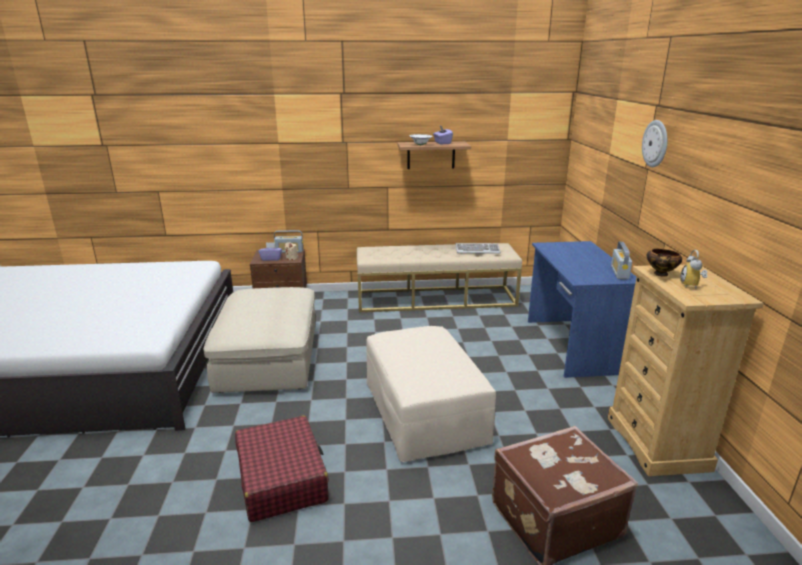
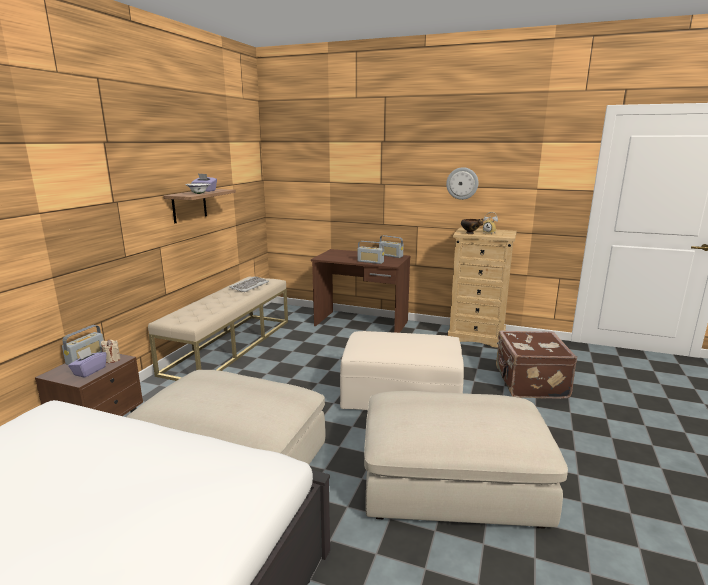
camera: 65 degrees left, 5 degrees down
red suitcase [235,415,329,522] -> beige ottoman [364,391,568,529]
blue desk [528,241,636,378] -> brown desk [311,249,411,333]
wall clock [642,120,667,167] -> wall clock moved to [446,167,478,200]
none -> radio [358,241,384,264]

